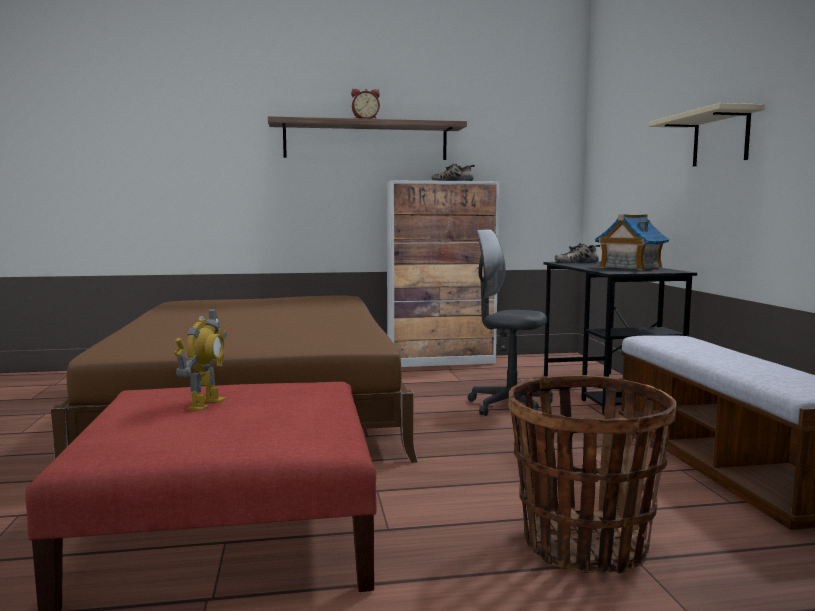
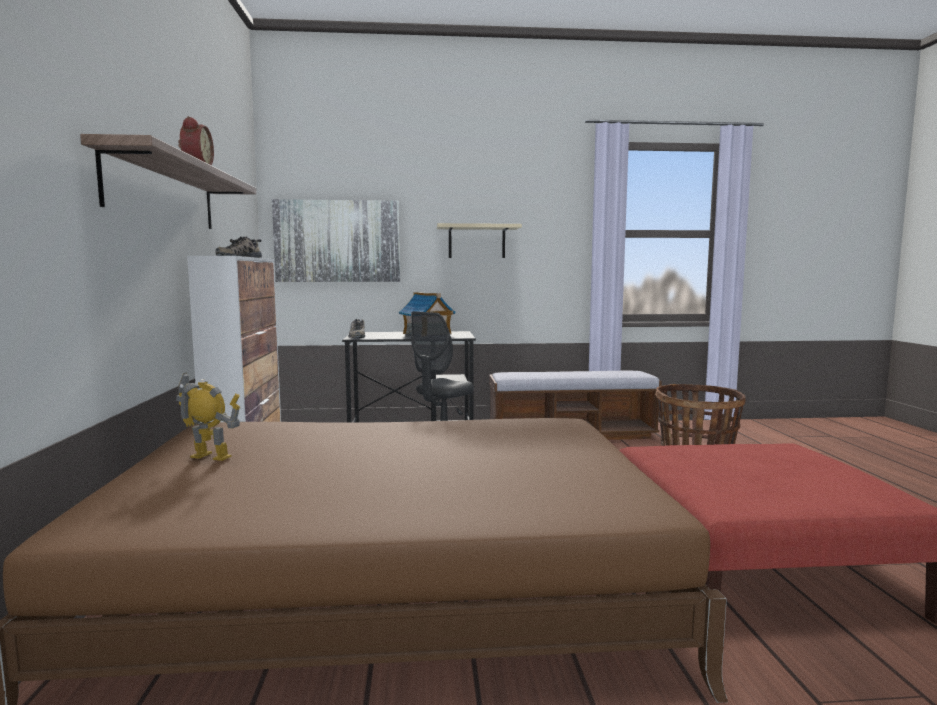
camera: 85 degrees left, 0 degrees up
toy robot [174,308,227,411] -> toy robot moved to [176,373,240,461]
none -> picture [272,199,400,282]

